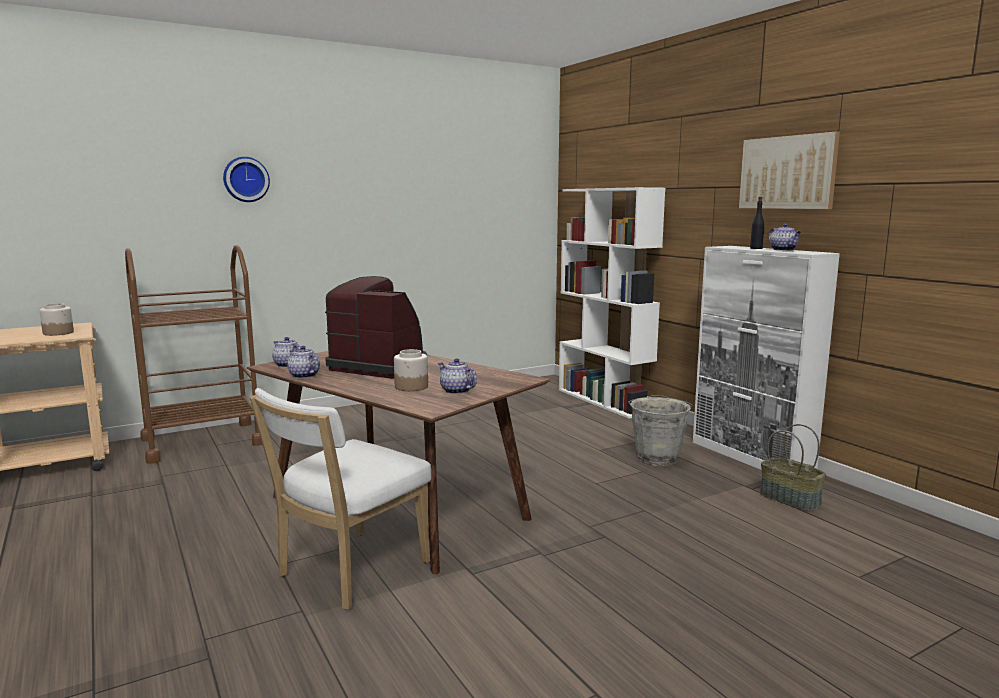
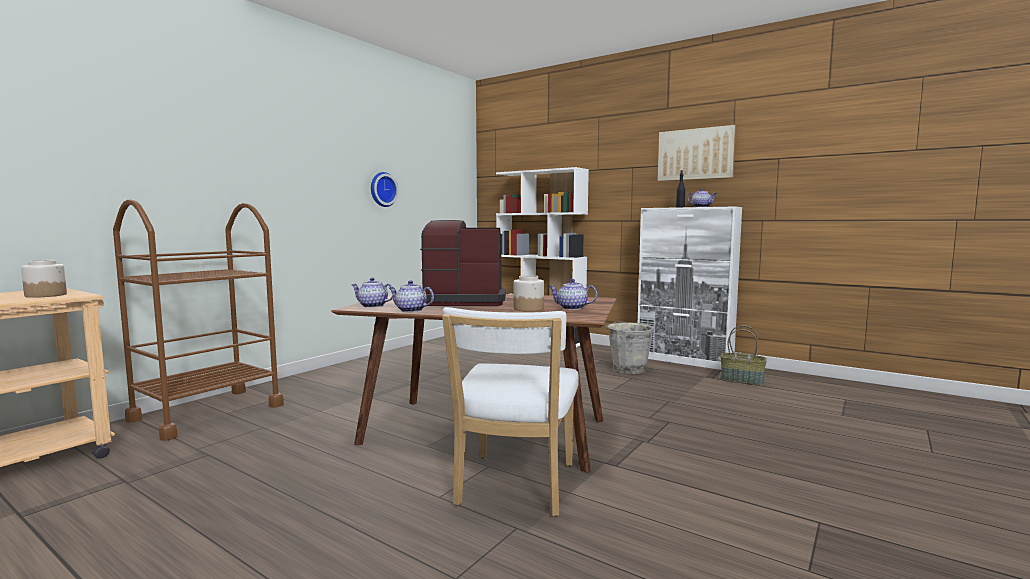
camera: 25 degrees left, 5 degrees down
wall clock [223,157,270,202] -> wall clock moved to [371,172,399,207]

